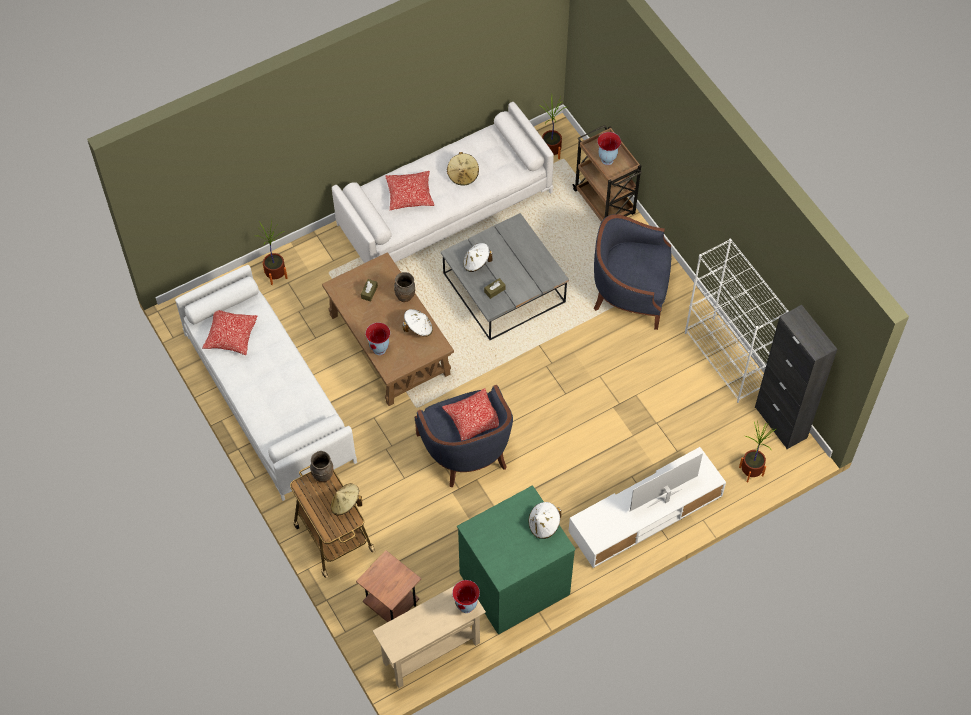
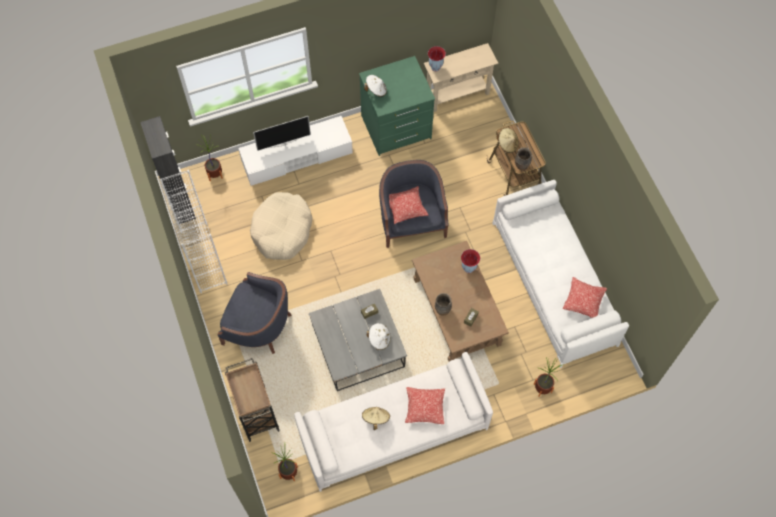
camera: 170 degrees left, 5 degrees up
brown side table [356,550,421,622] -> none
white hat [403,309,433,337] -> none
vase [597,132,621,165] -> none
none -> beige dog bed [250,192,313,260]

